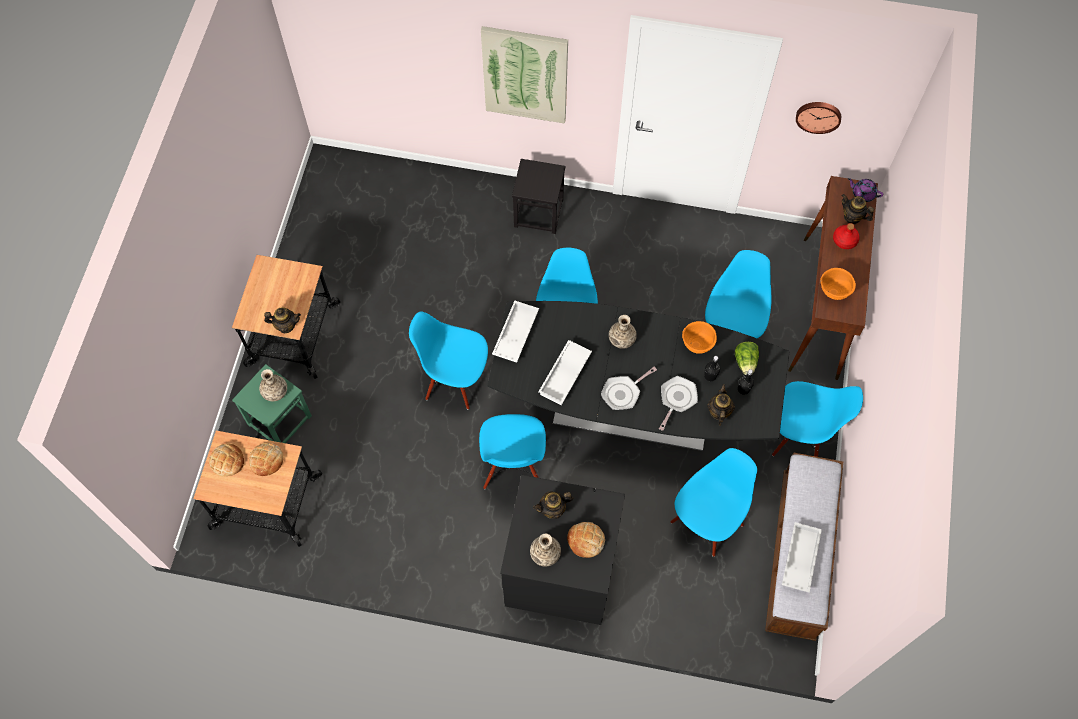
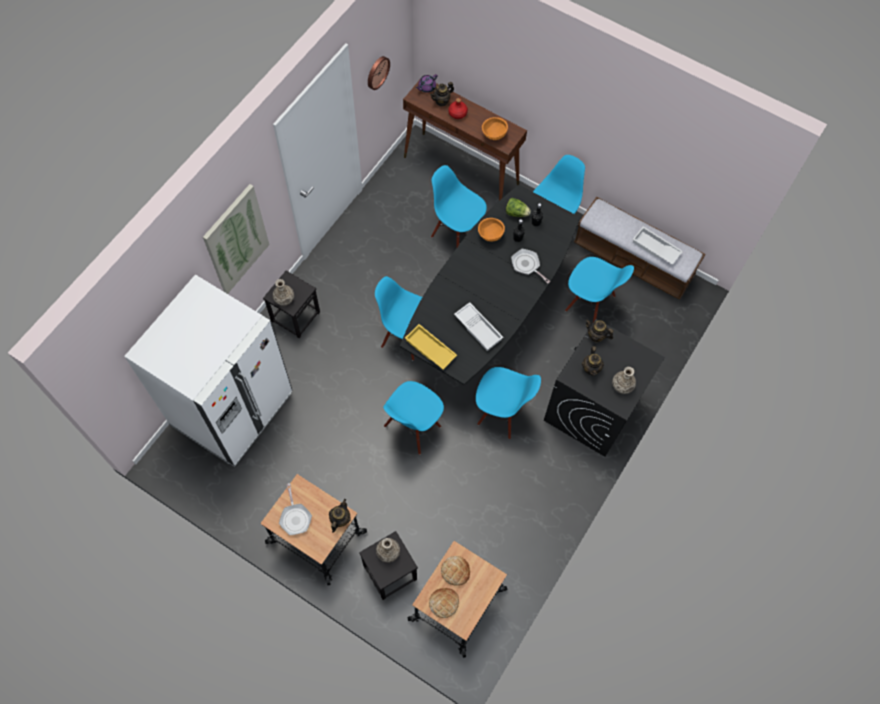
camera: 70 degrees left, 0 degrees up
green stool [232,364,312,443] -> black stool [359,531,418,600]
white tray [492,301,539,363] -> yellow tray [405,324,457,369]
bread [567,522,605,558] -> none
frying pan [601,367,657,410] -> frying pan moved to [279,483,312,535]
vase [609,315,637,349] -> vase moved to [273,279,294,305]
blue chair [670,448,757,557] -> blue chair turned 150 degrees clockwise [565,257,634,322]
teapot [707,384,735,426] -> teapot moved to [585,319,614,343]
none -> white fridge [124,275,293,467]

